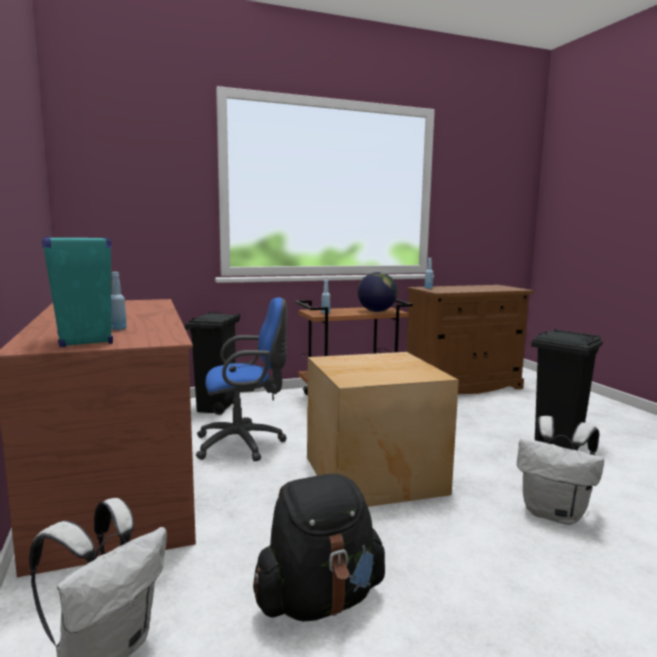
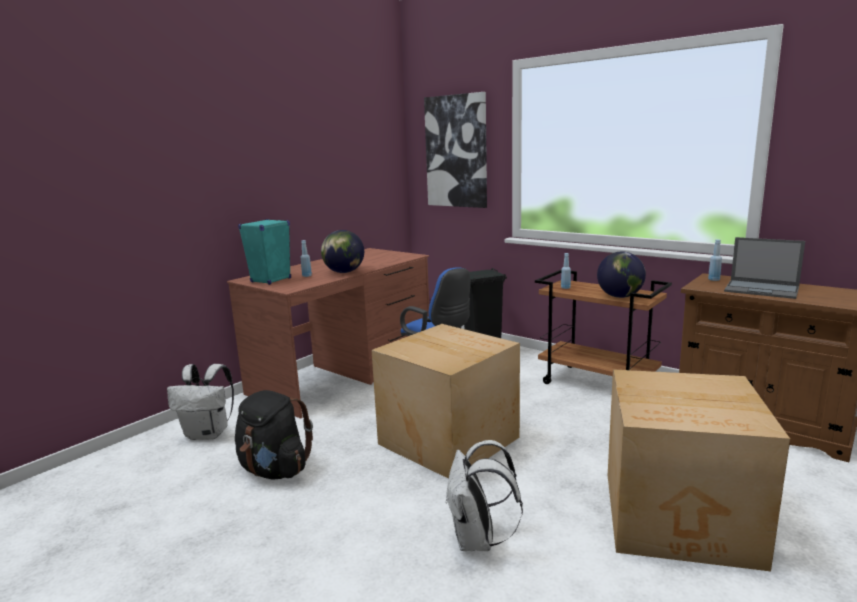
camera: 60 degrees right, 5 degrees up
black trash can [531,329,603,449] -> cardboard box [608,369,790,571]
none -> globe [321,230,364,273]
none -> picture [424,92,487,208]
none -> laptop [724,237,805,299]

